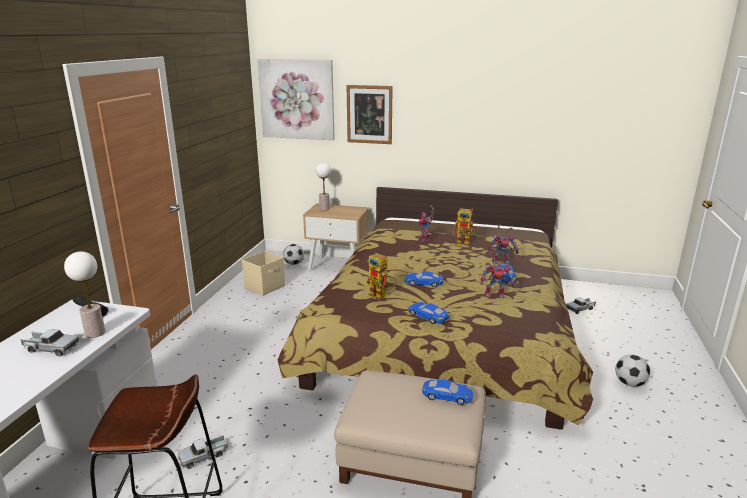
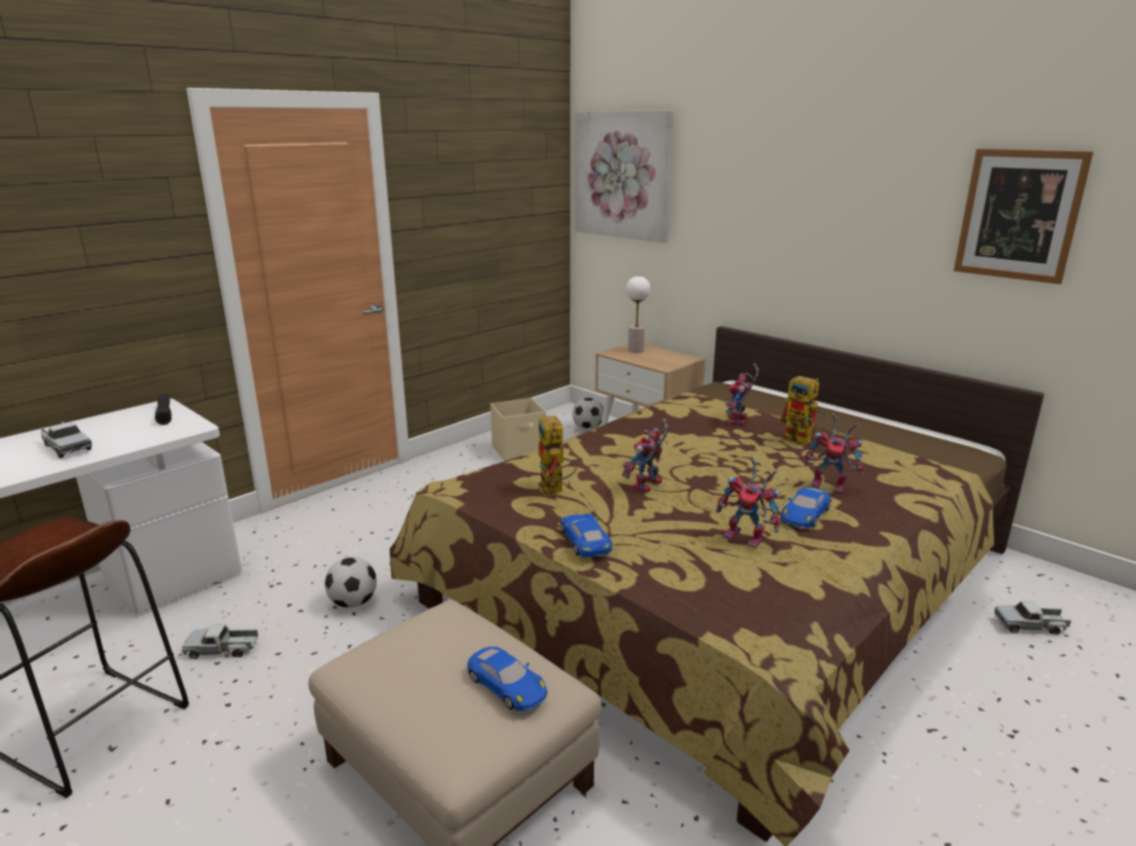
camera: 30 degrees right, 0 degrees up
table lamp [64,251,105,338] -> none
picture [347,85,393,144] -> picture moved to [954,149,1093,284]
blue toy car [405,271,443,287] -> toy robot [622,419,668,493]
football [615,354,650,387] -> football moved to [325,557,377,608]

